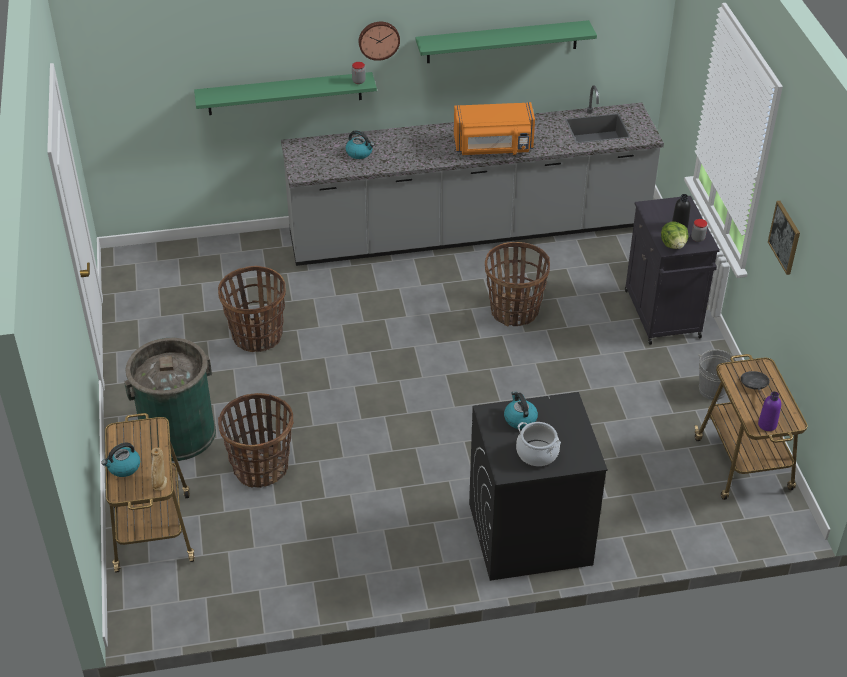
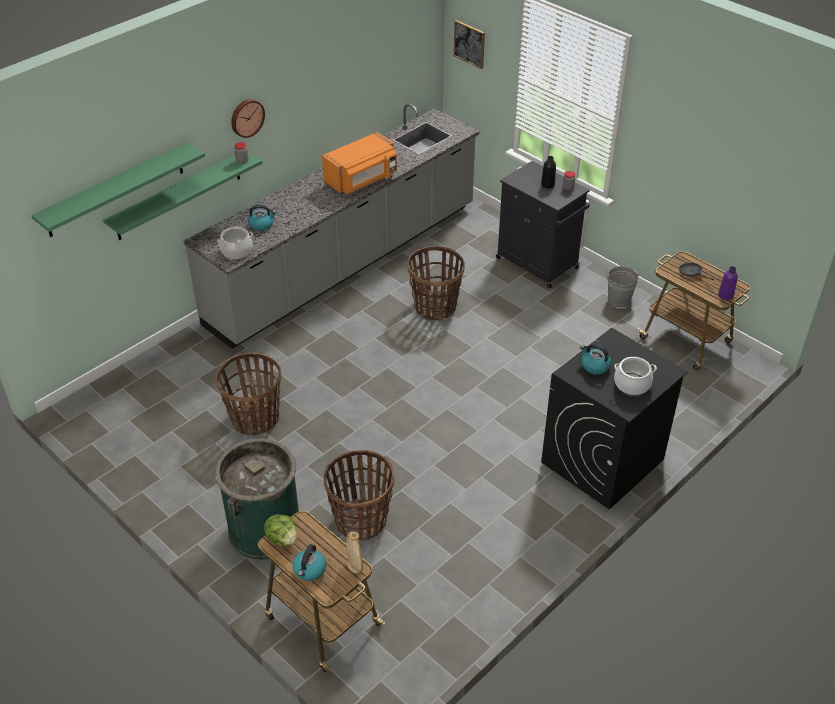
camera: 35 degrees left, 0 degrees up
green shelf [416,20,597,63] -> green shelf moved to [31,142,205,237]
lettuce [661,221,689,249] -> lettuce moved to [264,514,297,546]
picture [768,201,800,275] -> picture moved to [454,20,485,69]
none -> cooking pot [217,227,253,259]

